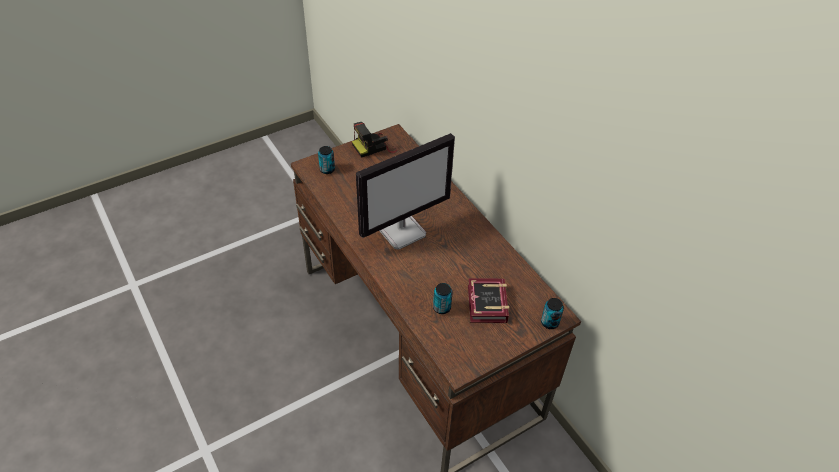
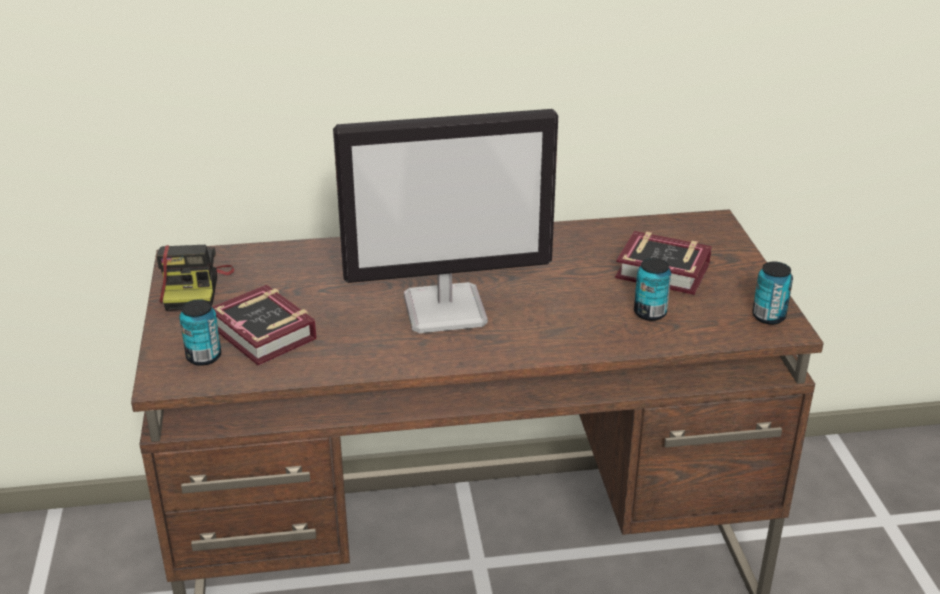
camera: 65 degrees left, 15 degrees down
monitor [356,133,455,250] -> monitor turned 90 degrees clockwise [333,109,558,333]
can [541,298,564,329] -> can moved to [752,262,793,325]
none -> book [212,285,317,366]

